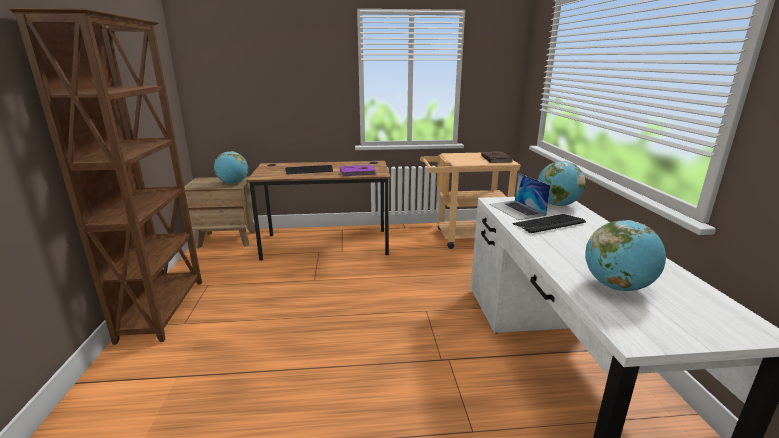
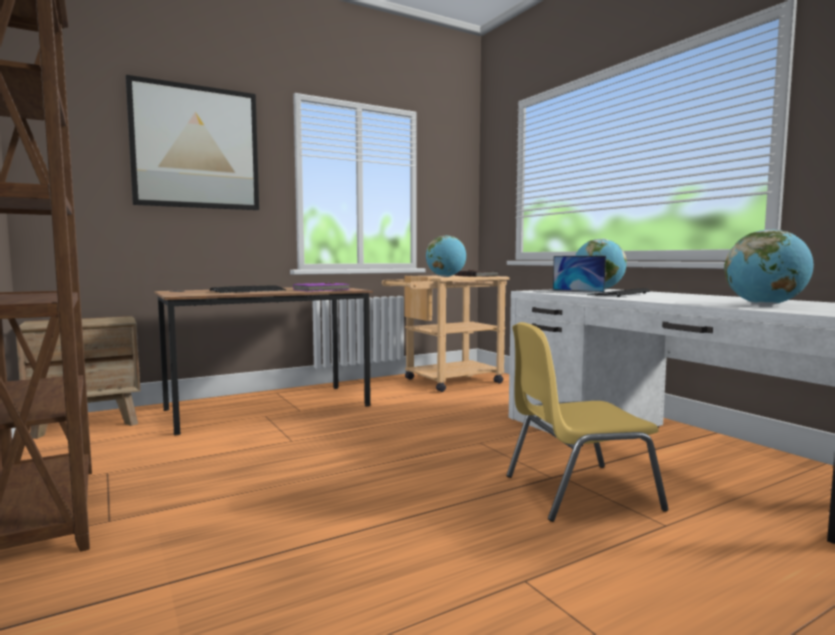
camera: 25 degrees left, 15 degrees down
globe [214,151,248,184] -> globe moved to [426,236,466,277]
none -> picture [126,75,259,210]
none -> yellow chair [506,322,668,522]

